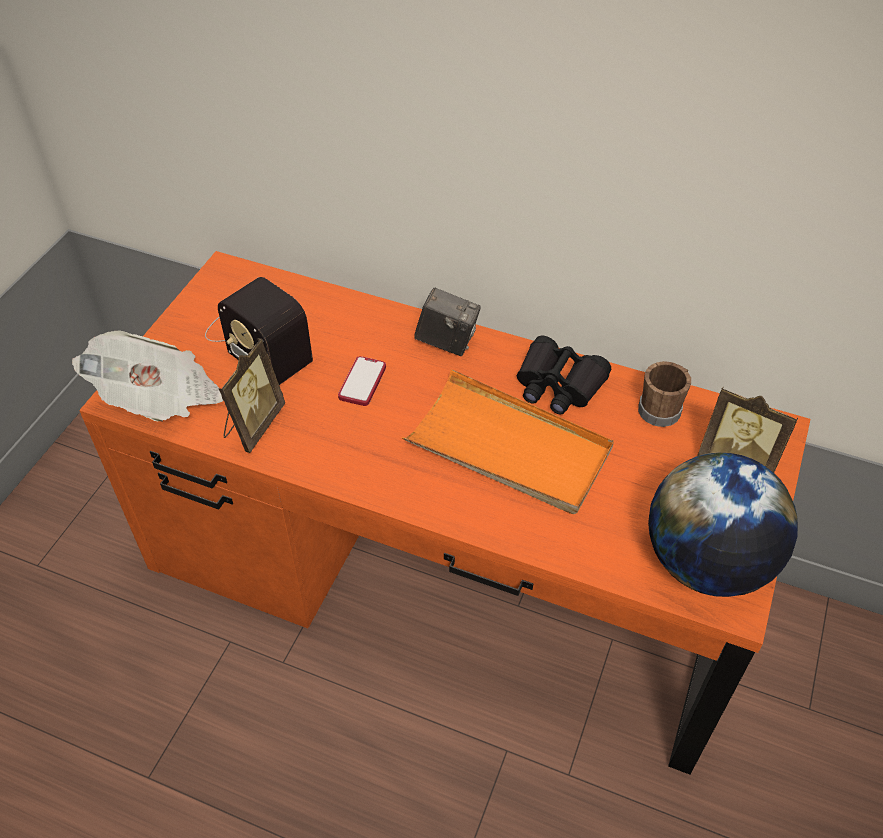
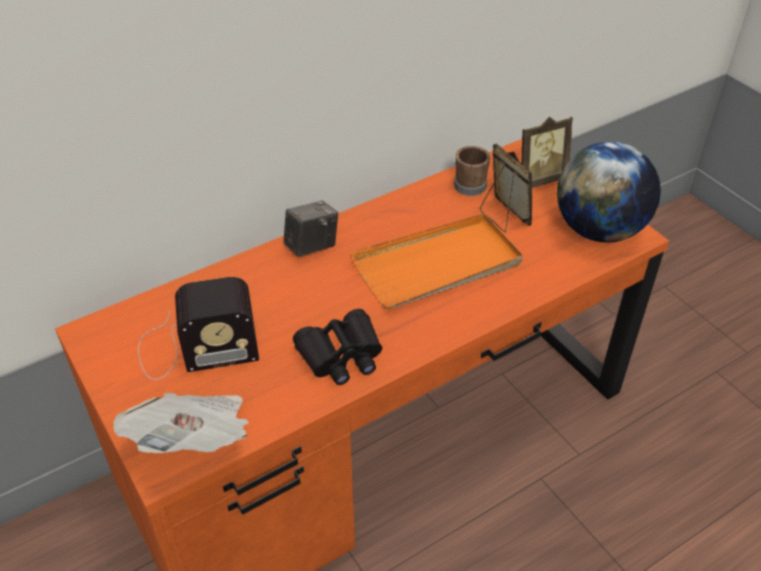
camera: 55 degrees left, 5 degrees down
picture frame [218,338,285,453] -> picture frame moved to [480,144,532,232]
phone [338,356,386,406] -> none
black binoculars [517,336,611,414] -> black binoculars moved to [293,309,382,385]

